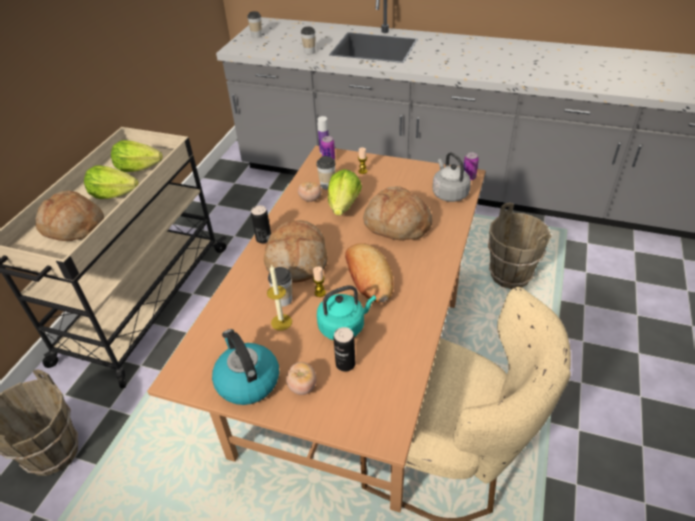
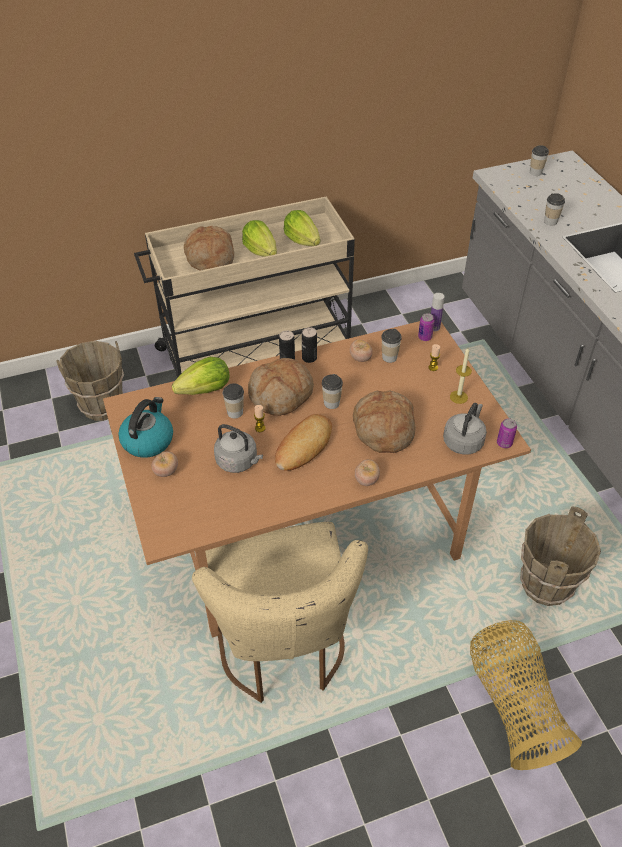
camera: 50 degrees right, 5 degrees up
candle [267,264,292,331] -> candle moved to [450,348,472,404]
turquoise kettle [317,285,376,340] -> grey kettle [214,424,263,473]
lettuce [328,169,362,216] -> lettuce moved to [172,357,230,395]
can [333,327,355,372] -> can moved to [302,327,317,363]
none -> cup [322,374,343,409]
none -> tomato [355,459,380,486]
none -> basket [470,620,582,770]

